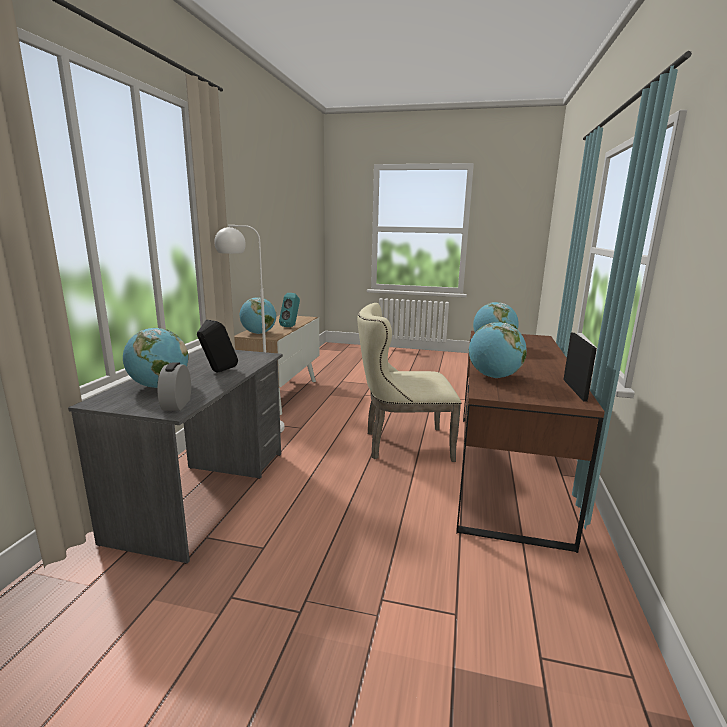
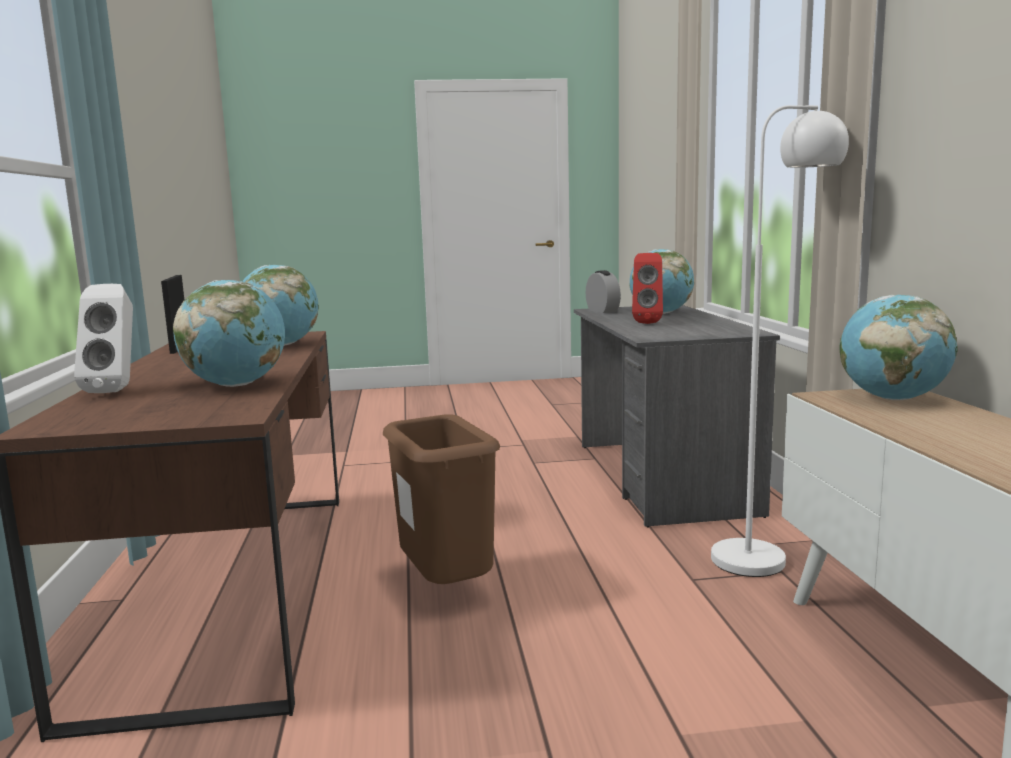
camera: 160 degrees right, 5 degrees down
black speaker [197,319,238,373] -> red speaker [632,253,663,324]
turquoise speaker [279,293,300,327] -> none
beige chair [357,303,461,462] -> brown trash can [383,414,500,584]
none -> white speaker [74,284,133,393]

